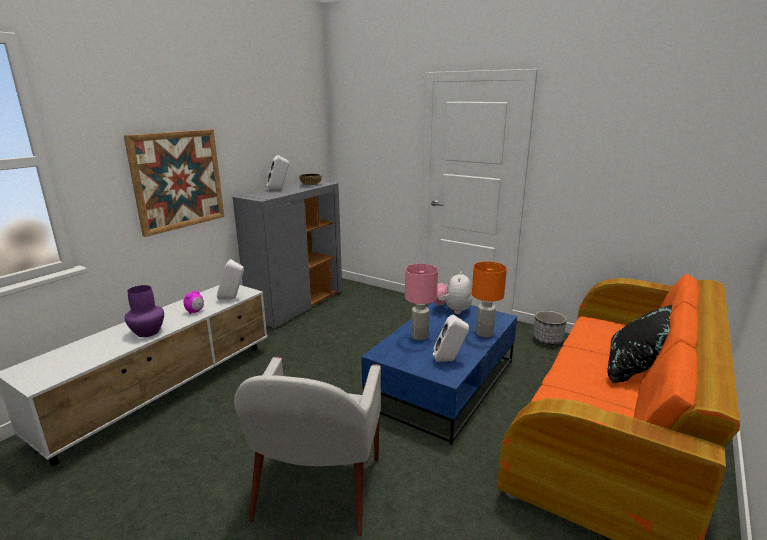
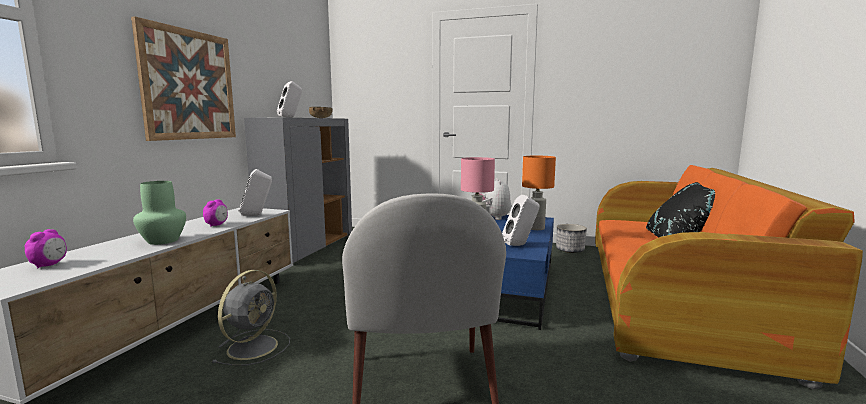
camera: 15 degrees left, 10 degrees down
purple vase [124,285,164,337] -> green vase [133,181,186,245]
none -> alarm clock [25,229,67,268]
none -> grey fan [211,270,290,366]

